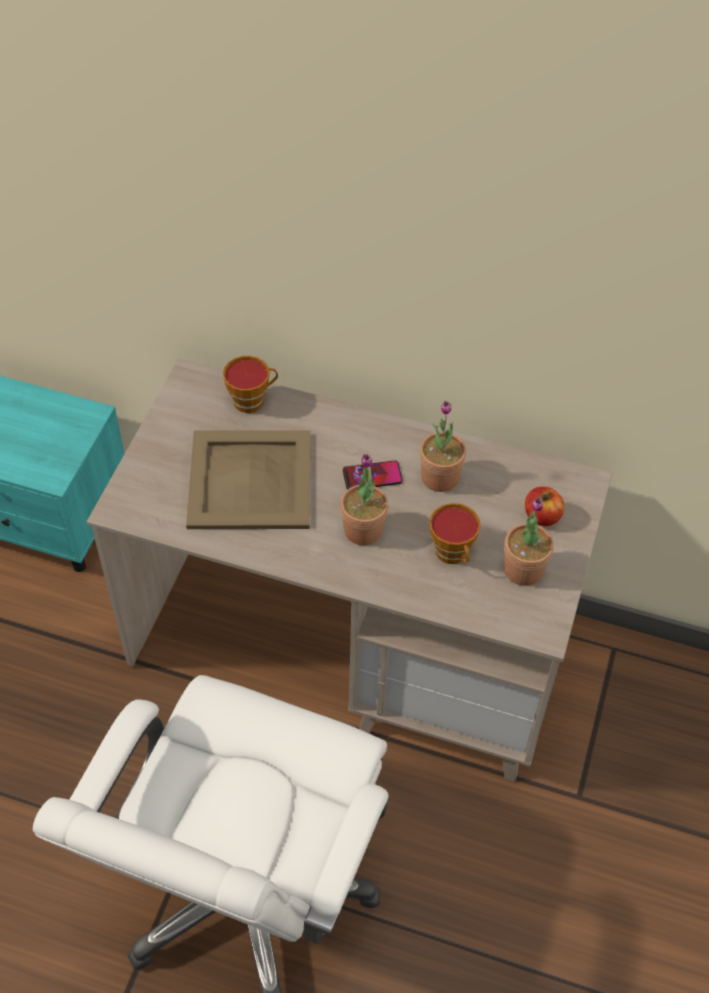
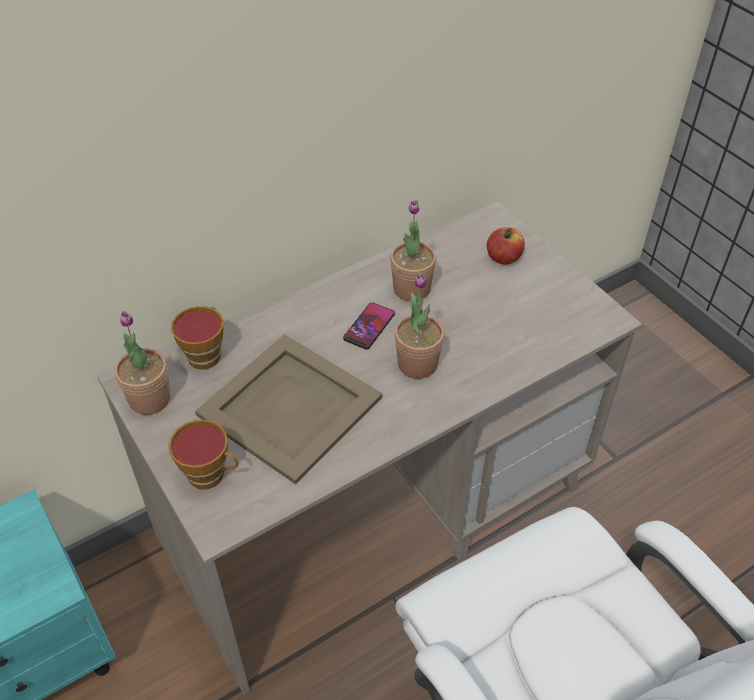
camera: 50 degrees left, 5 degrees down
cup [429,503,481,564] -> cup moved to [168,420,238,490]
potted plant [504,497,554,586] -> potted plant moved to [114,311,170,415]

